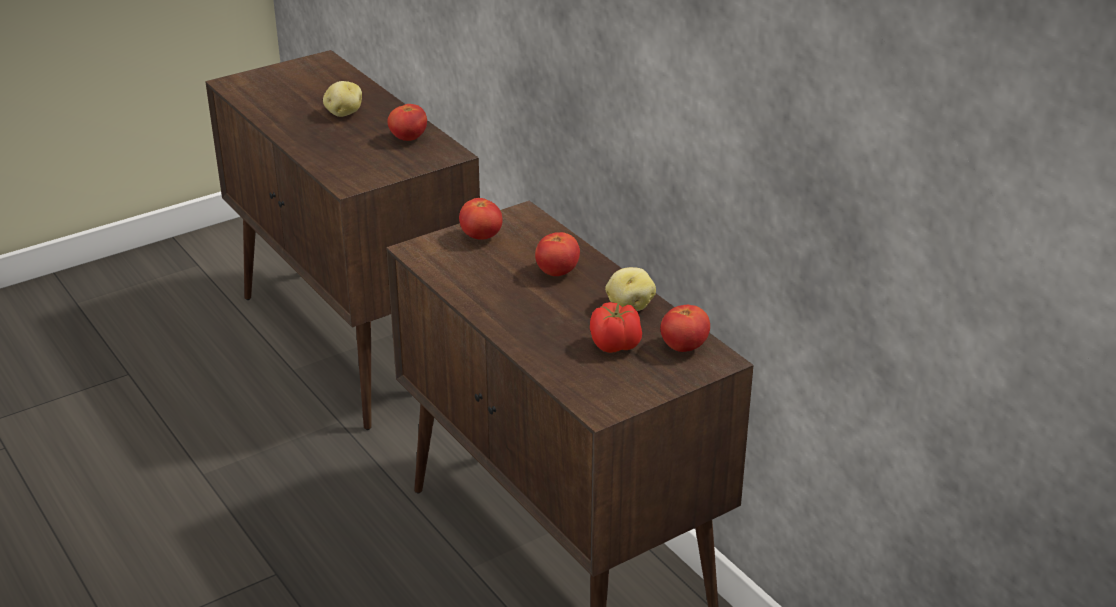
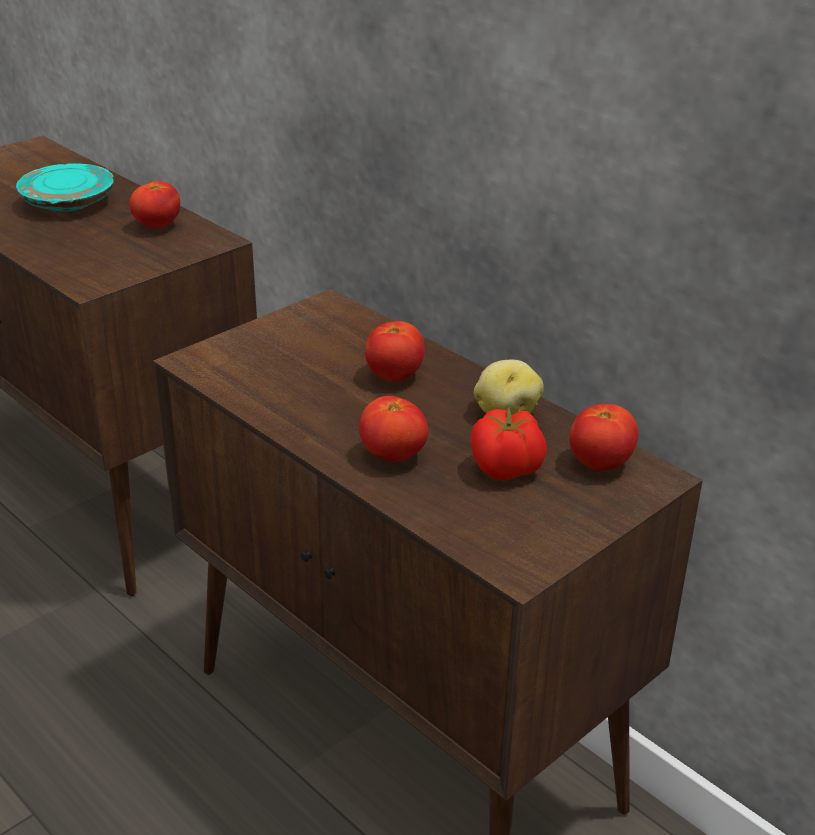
camera: 10 degrees left, 0 degrees up
potato [323,81,362,117] -> turquoise plate [16,163,114,211]
tomato [459,198,503,240] -> tomato moved to [359,396,428,461]

